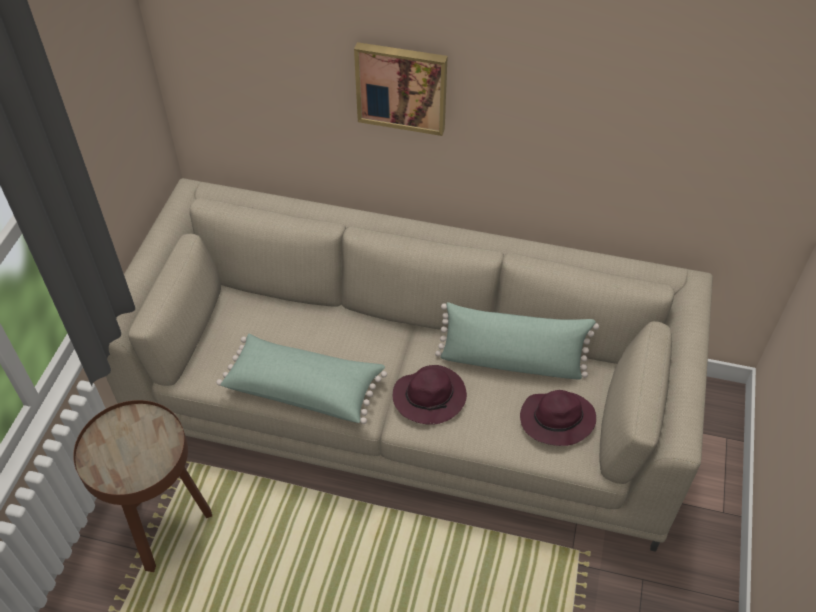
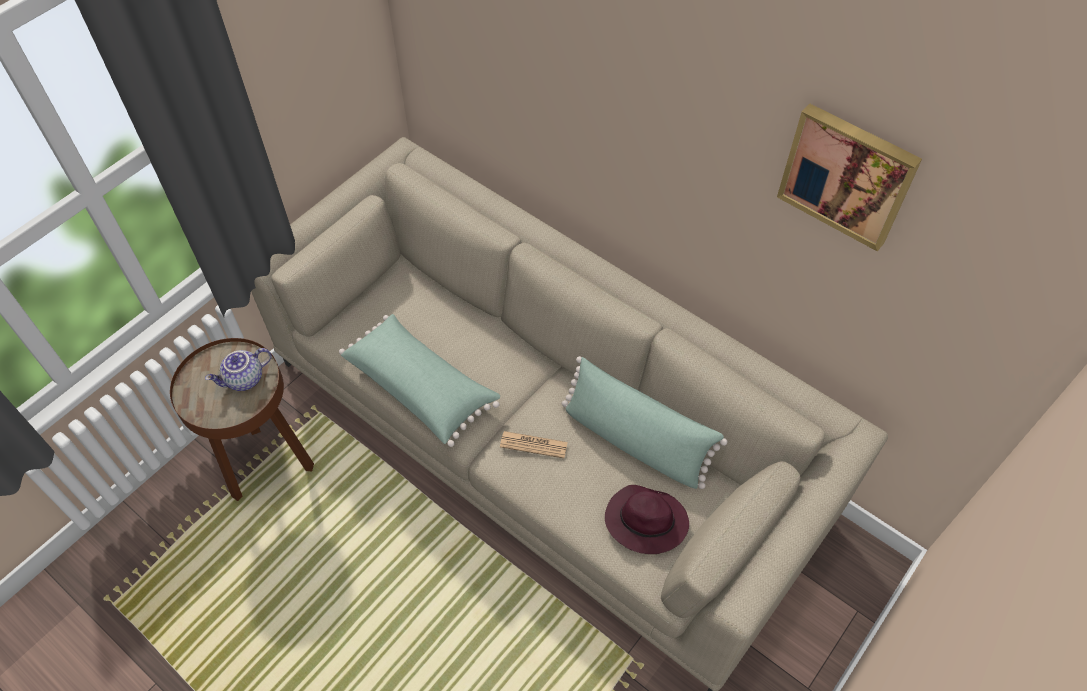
camera: 25 degrees right, 5 degrees up
picture [354,42,448,136] -> picture moved to [777,103,922,252]
purple hat [393,365,467,425] -> newspaper [500,431,568,458]
none -> teapot [205,348,272,391]

